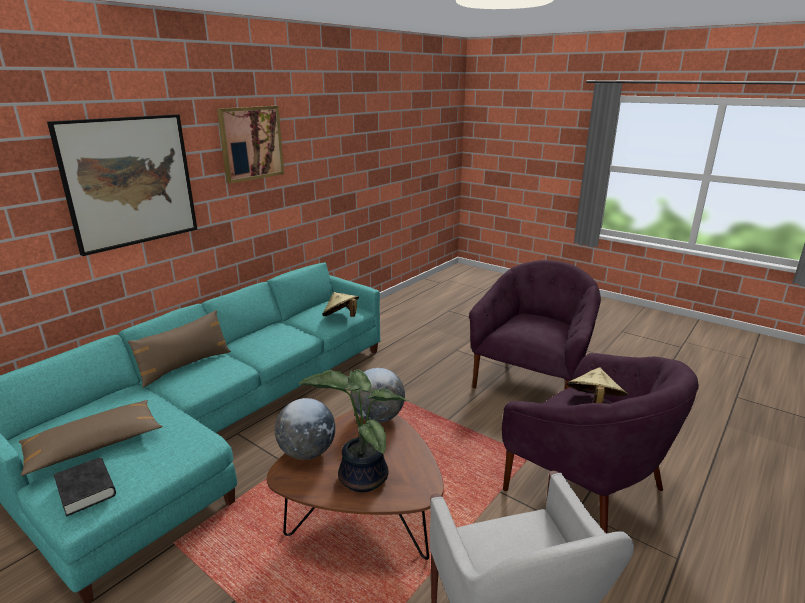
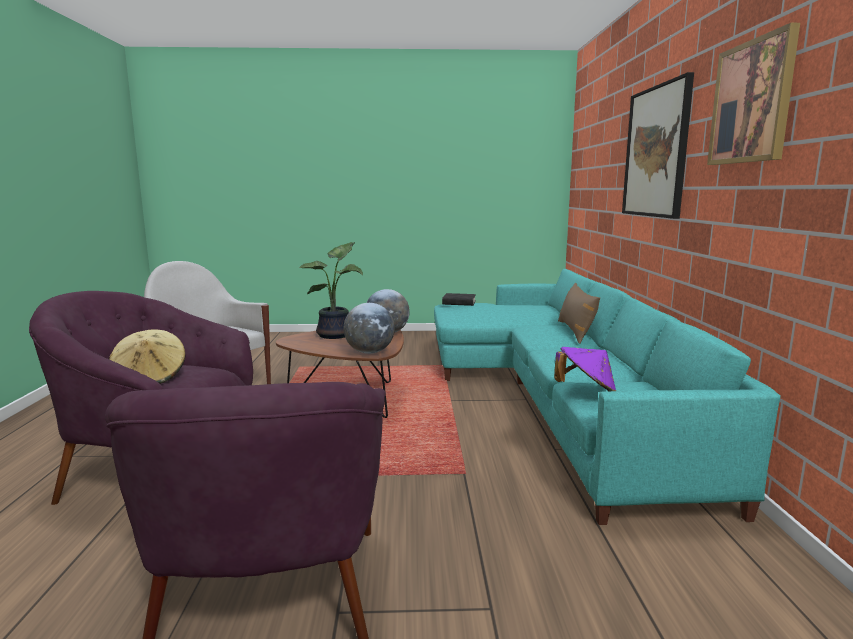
camera: 140 degrees right, 10 degrees down
brown pillow [19,400,163,476] -> none
beige hat [322,292,359,317] -> purple hat [554,347,616,391]

